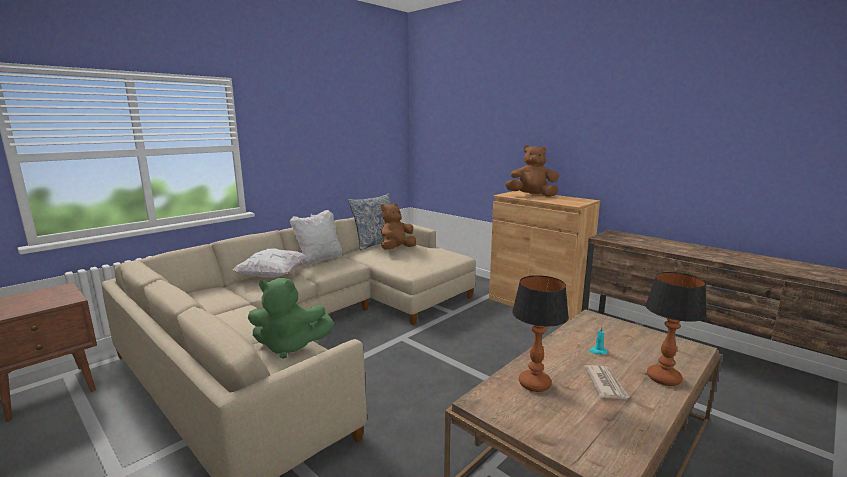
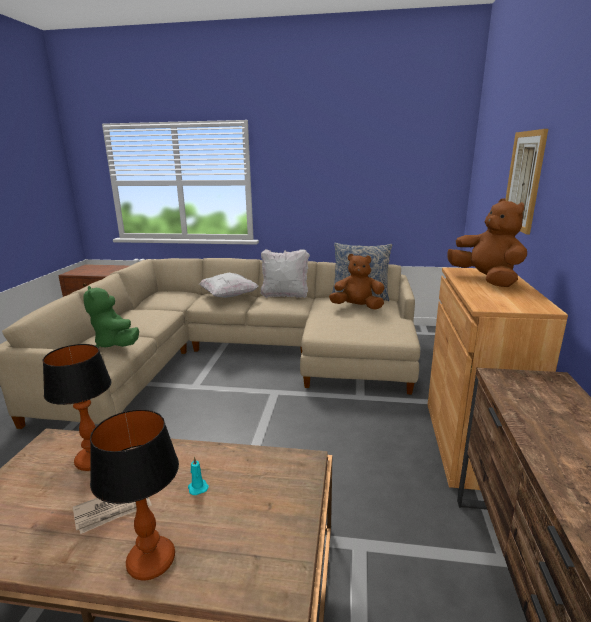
camera: 55 degrees right, 5 degrees up
none -> picture [505,129,548,235]

